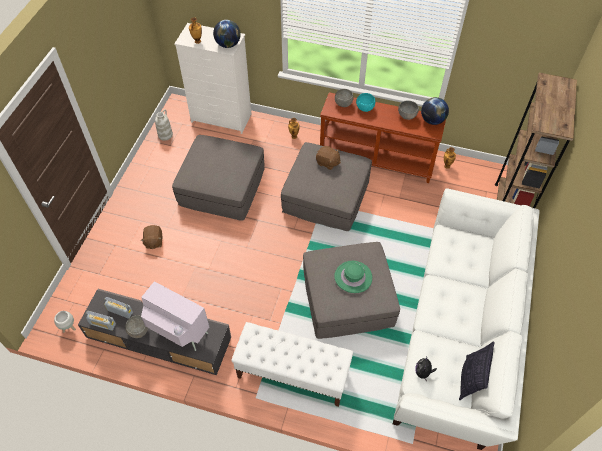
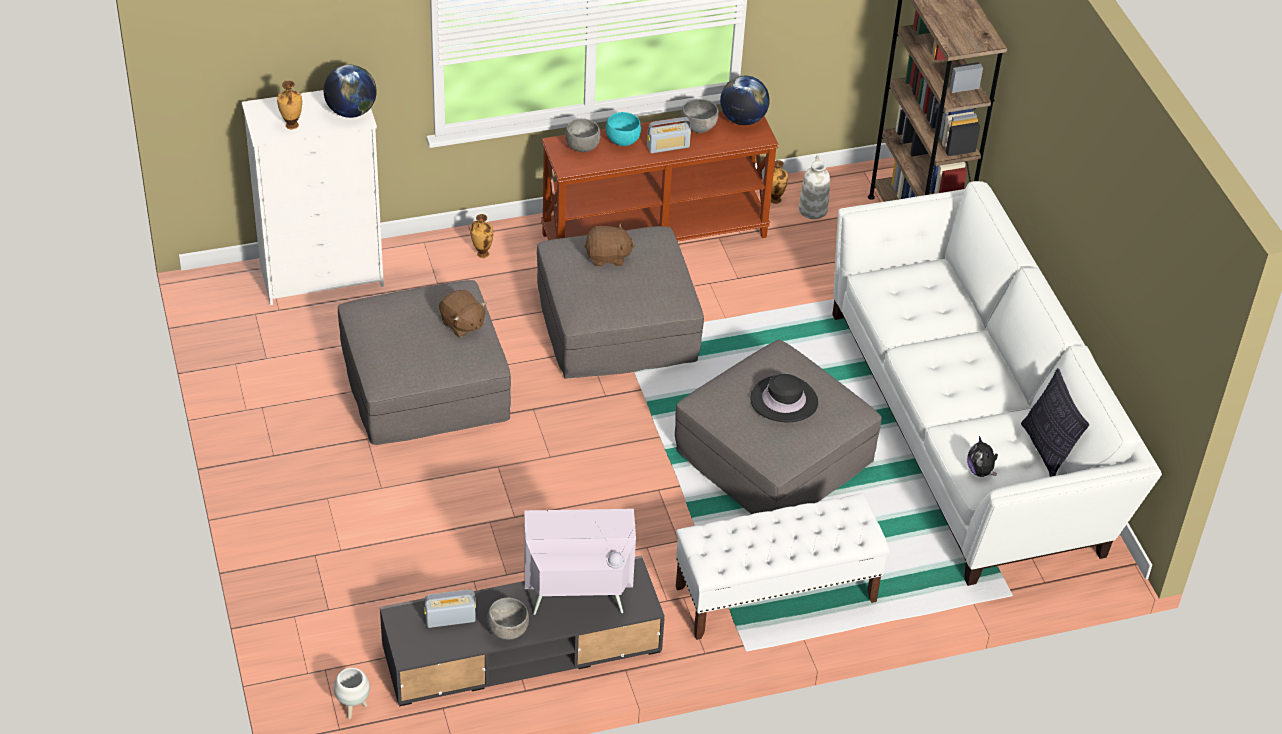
camera: 35 degrees left, 10 degrees down
radio [85,311,116,331] -> radio moved to [647,117,691,153]
brown plush toy [141,225,162,249] -> brown plush toy moved to [439,290,487,337]
white vase [155,109,173,141] -> white vase moved to [799,155,830,219]
green hat [334,261,372,293] -> black hat [750,373,818,422]

